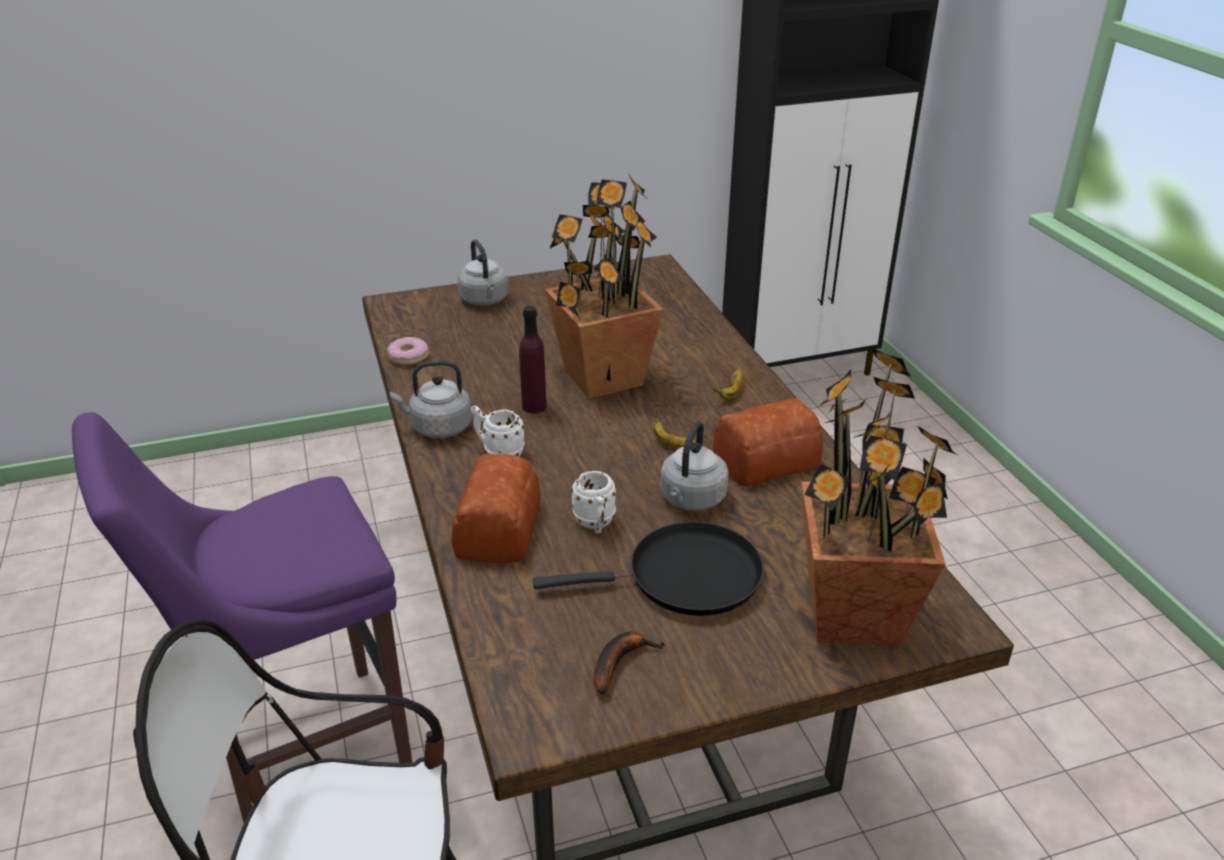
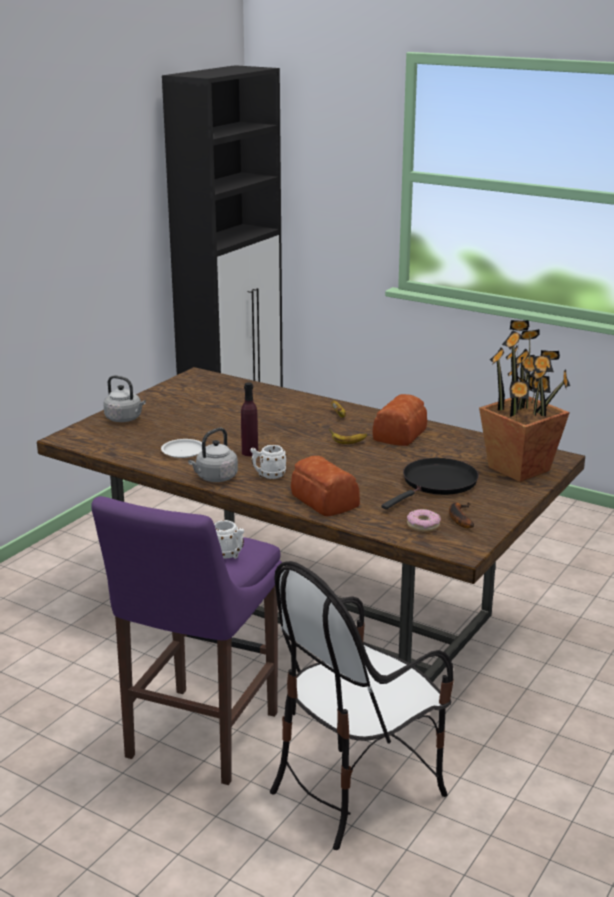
camera: 40 degrees left, 10 degrees down
donut [387,337,429,365] -> donut moved to [407,509,441,532]
potted plant [545,173,663,399] -> none
white mug [571,471,616,533] -> white mug moved to [214,520,244,559]
grey kettle [660,421,729,511] -> none
none -> white plate [161,439,206,458]

